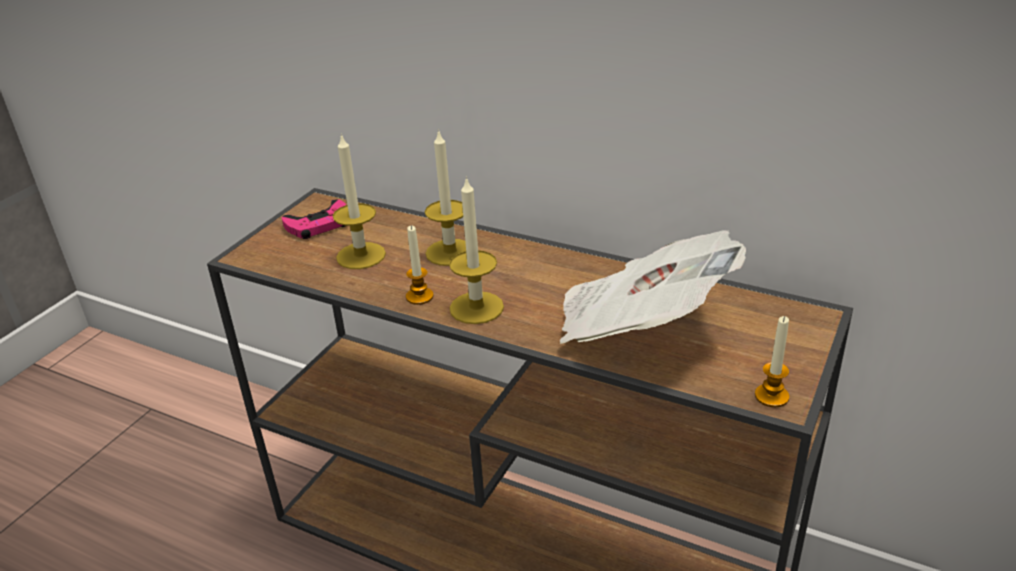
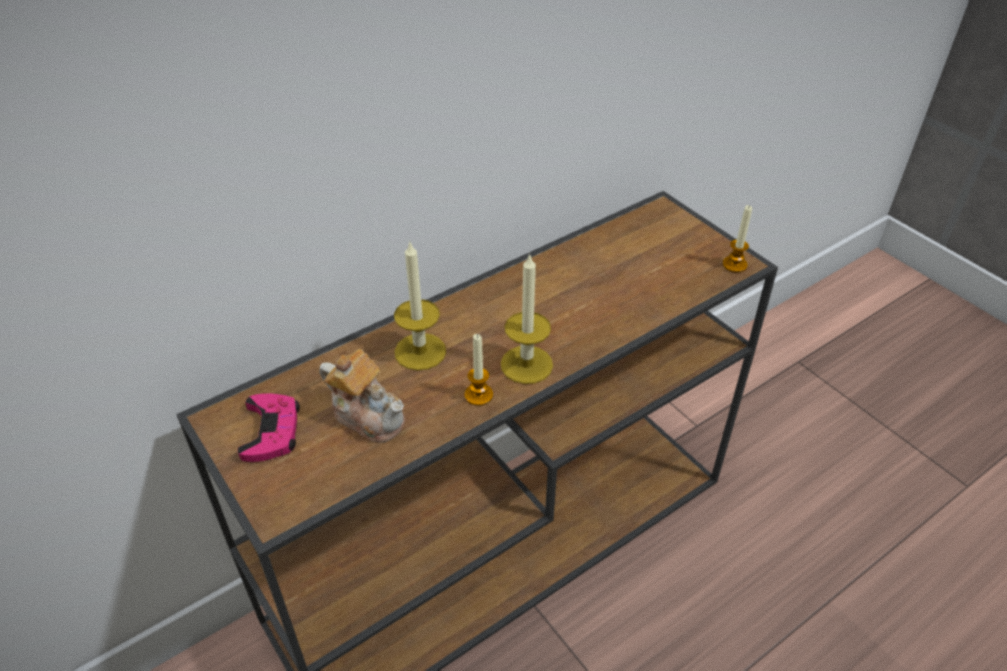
camera: 65 degrees left, 10 degrees up
candle [333,133,386,269] -> teapot [319,349,405,443]
newspaper [559,230,746,344] -> none

